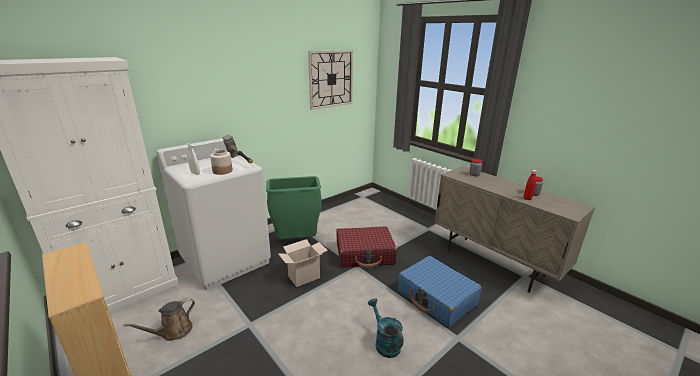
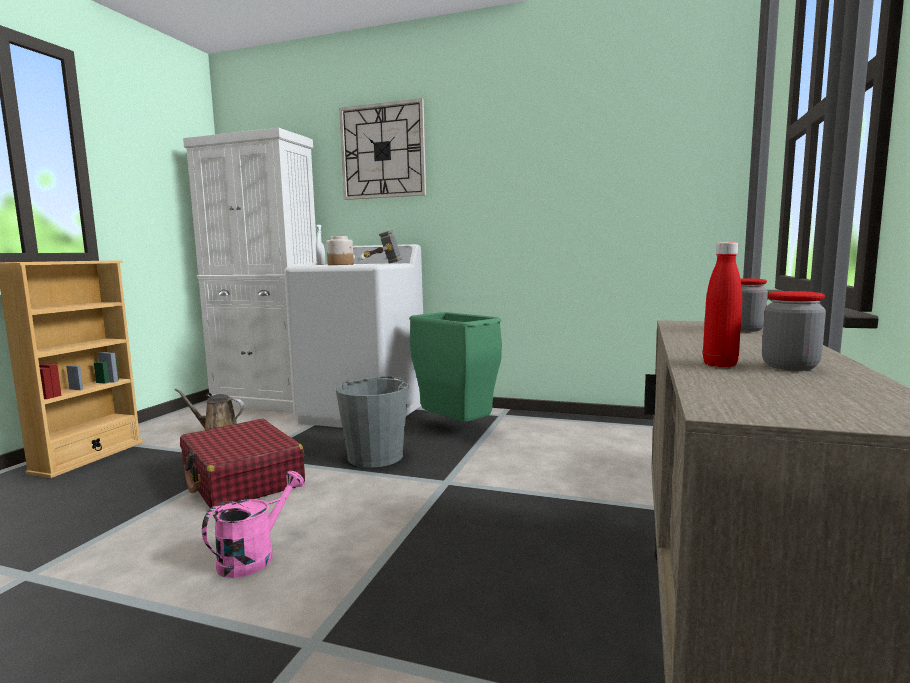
camera: 60 degrees right, 15 degrees down
cardboard box [278,239,328,287] -> grey bucket [336,376,408,468]
wall clock [308,50,353,110] -> wall clock moved to [339,98,426,200]
red suitcase [336,226,397,268] -> red suitcase moved to [180,419,305,510]
turquoise watering can [368,298,404,358] -> pink watering can [202,471,305,578]
blue suitcase [398,256,482,327] -> none

